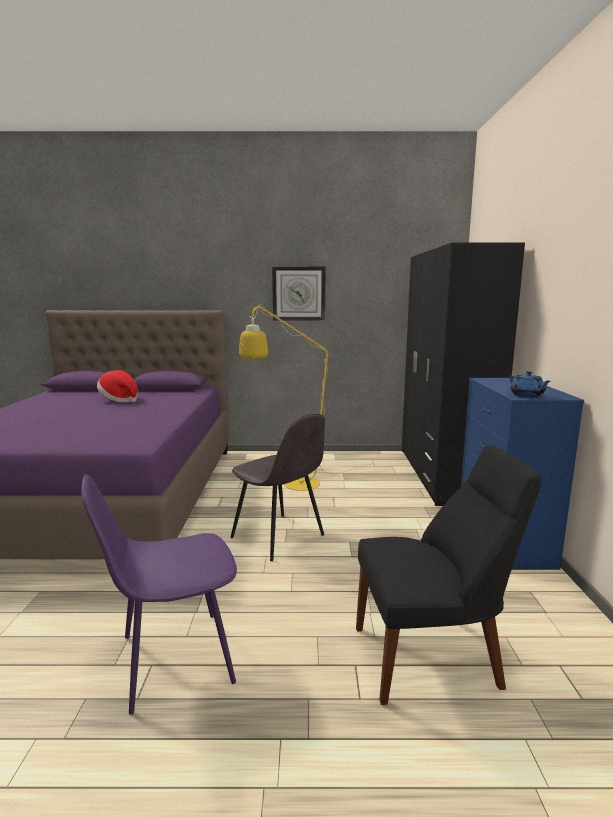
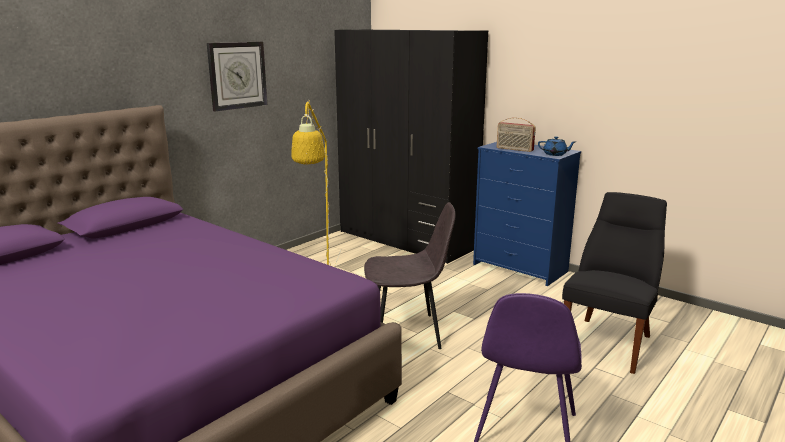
camera: 50 degrees left, 5 degrees up
hat [97,370,138,402] -> none
none -> radio [497,117,536,152]

